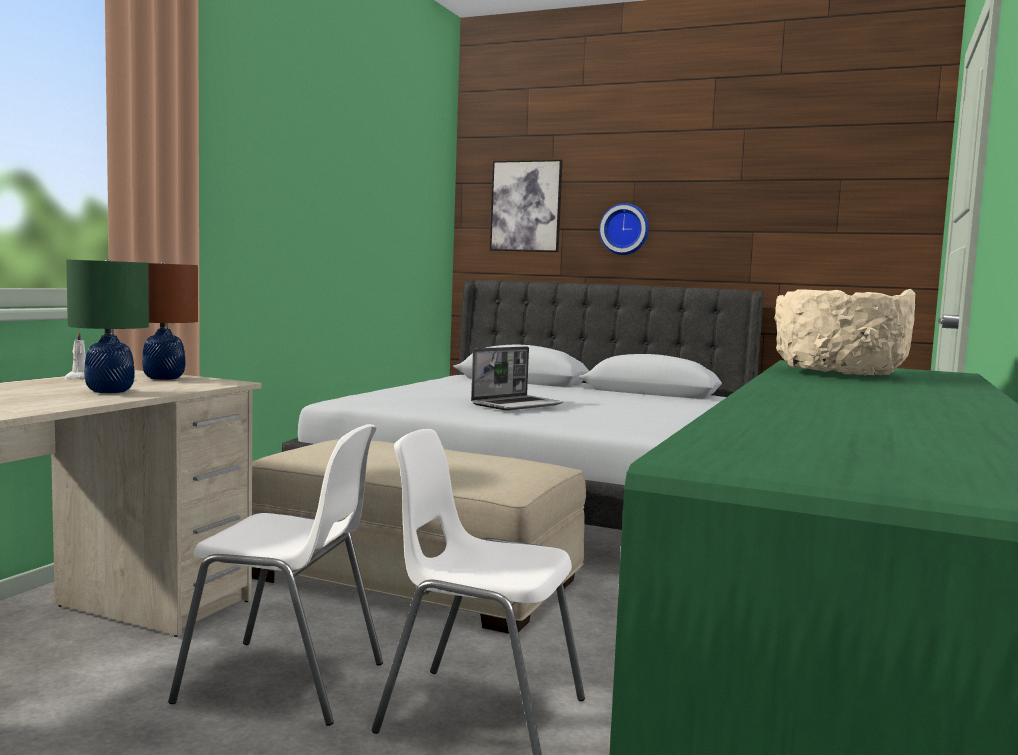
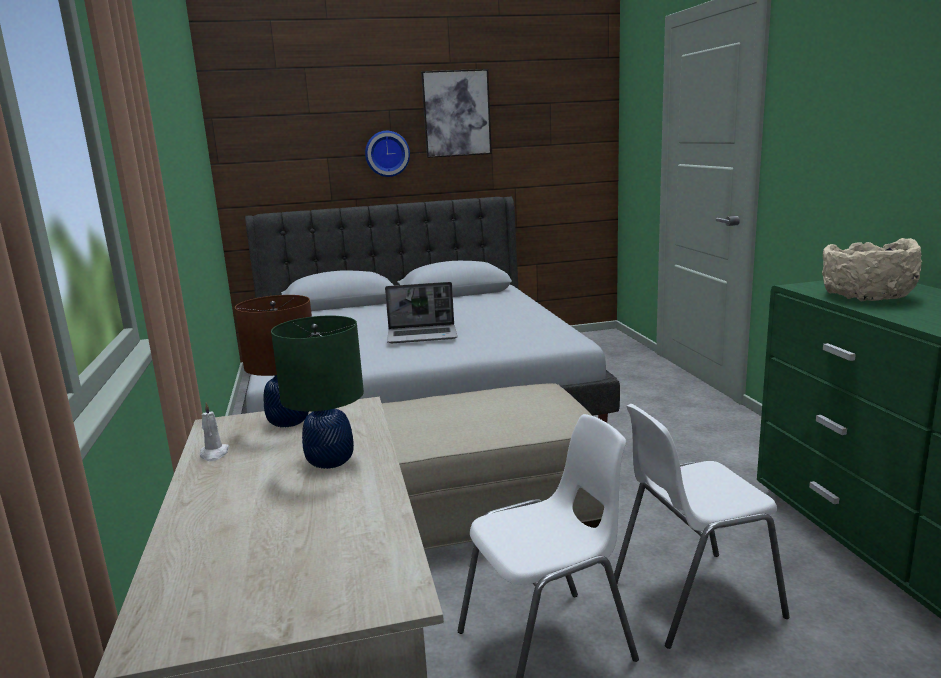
camera: 35 degrees left, 10 degrees up
laptop [471,346,563,410] -> laptop turned 75 degrees clockwise [385,282,457,343]
picture [490,159,563,252] -> picture moved to [421,69,492,158]

